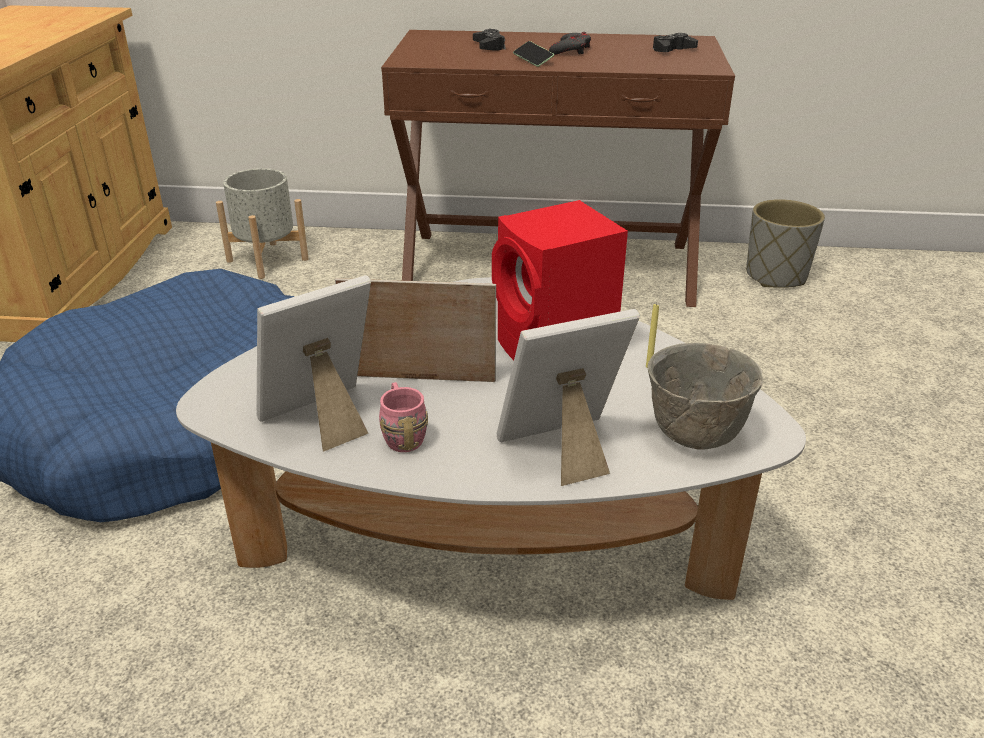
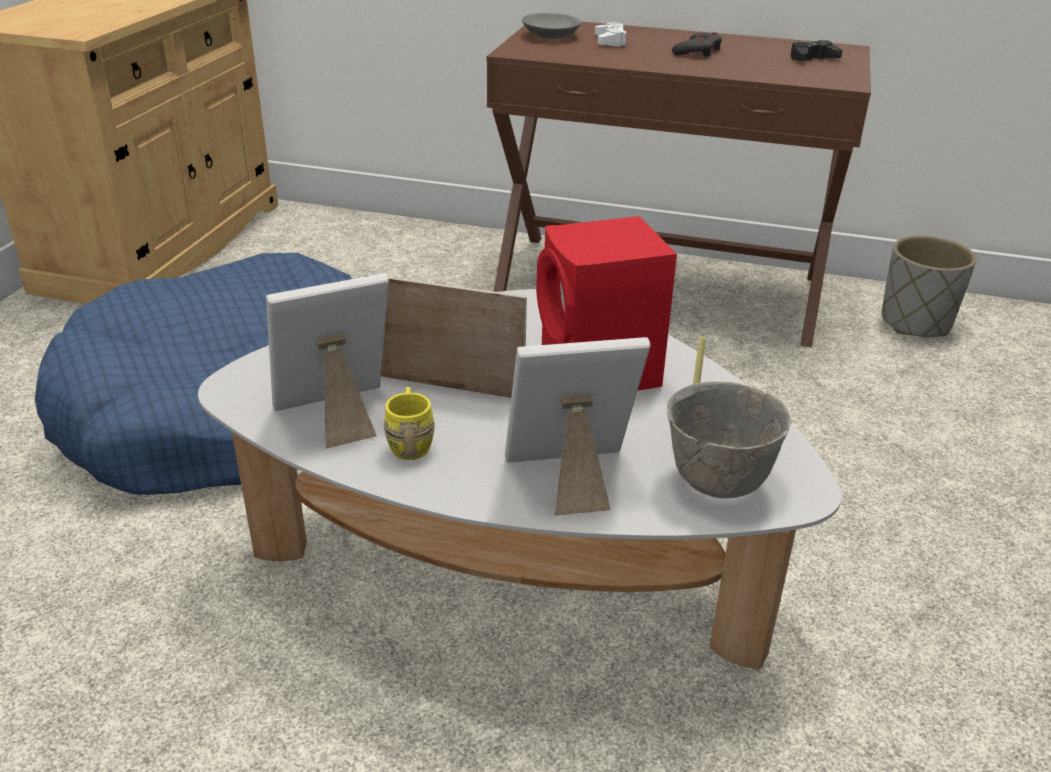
camera: 10 degrees right, 0 degrees up
grey planter [216,168,309,279] -> none
pink mug [379,382,428,452] -> yellow mug [384,387,435,460]
black game controller [473,29,506,51] -> white game controller [595,22,627,46]
phone [513,41,554,67] -> none
none -> grey bowl [522,13,581,39]

